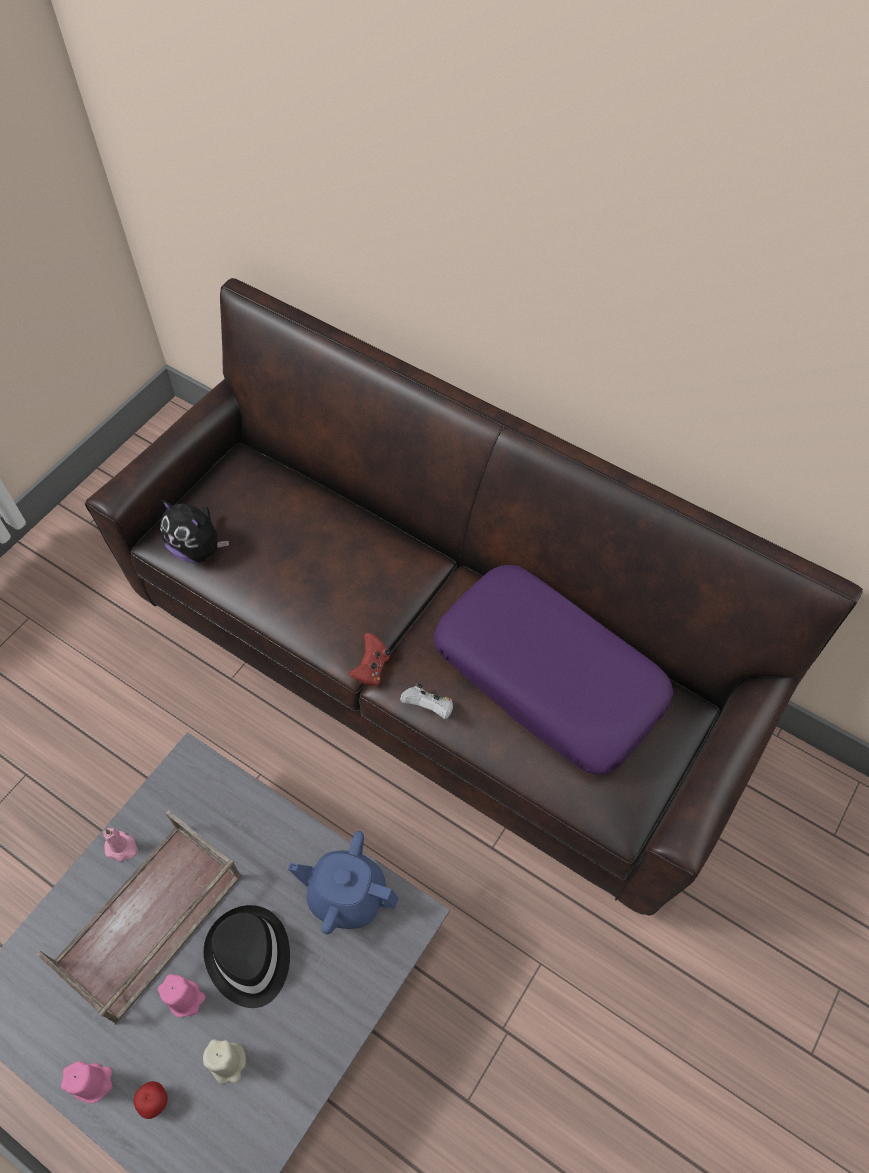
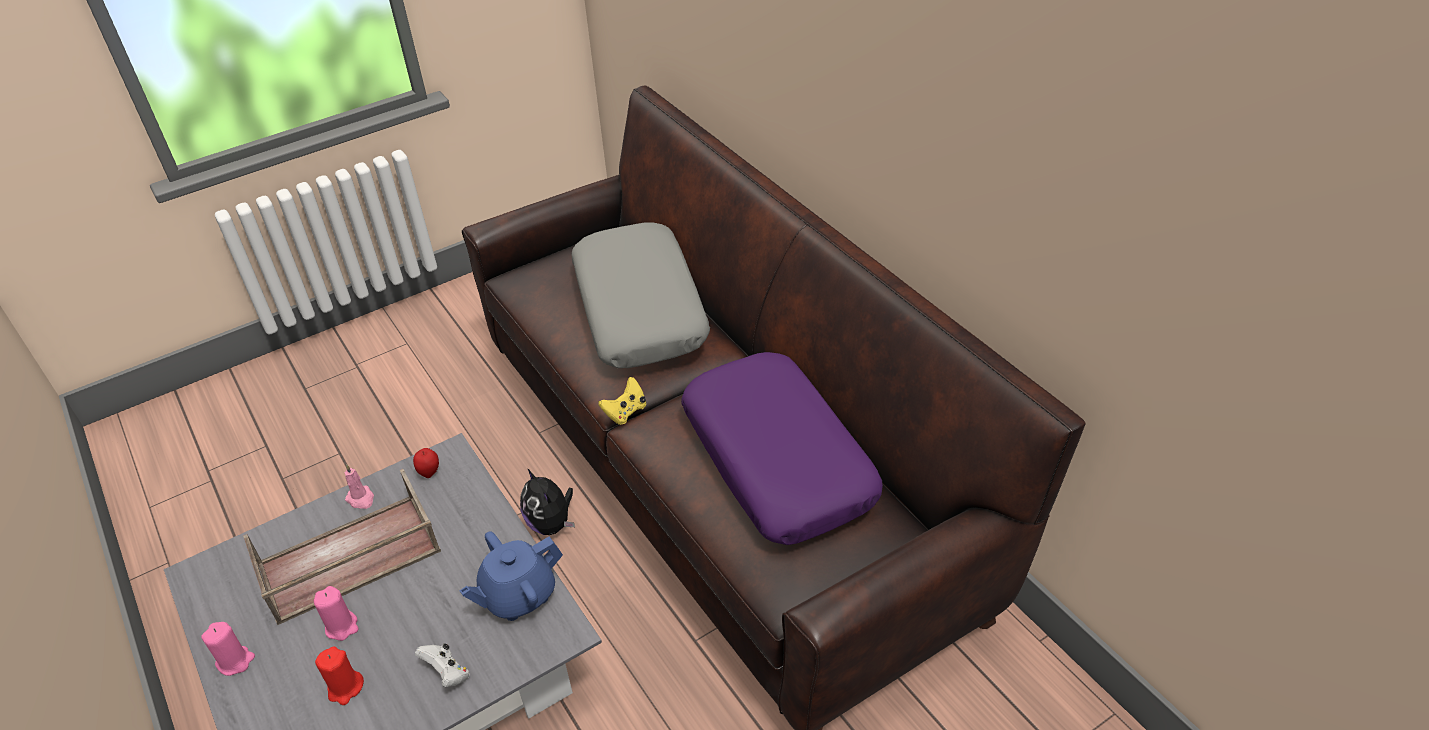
camera: 25 degrees right, 15 degrees down
apple [134,1081,168,1119] -> apple moved to [413,448,439,478]
plush toy [160,499,229,563] -> plush toy moved to [520,468,575,535]
beige candle [203,1039,246,1084] -> red candle [315,646,364,705]
black hat [204,905,290,1008] -> none
blue teapot [288,831,399,934] -> blue teapot turned 75 degrees counterclockwise [460,531,563,621]
red game controller [349,633,390,687] -> yellow game controller [598,377,646,425]
white game controller [400,683,453,719] -> white game controller moved to [415,644,470,687]
none -> grey pillow [571,222,710,368]

